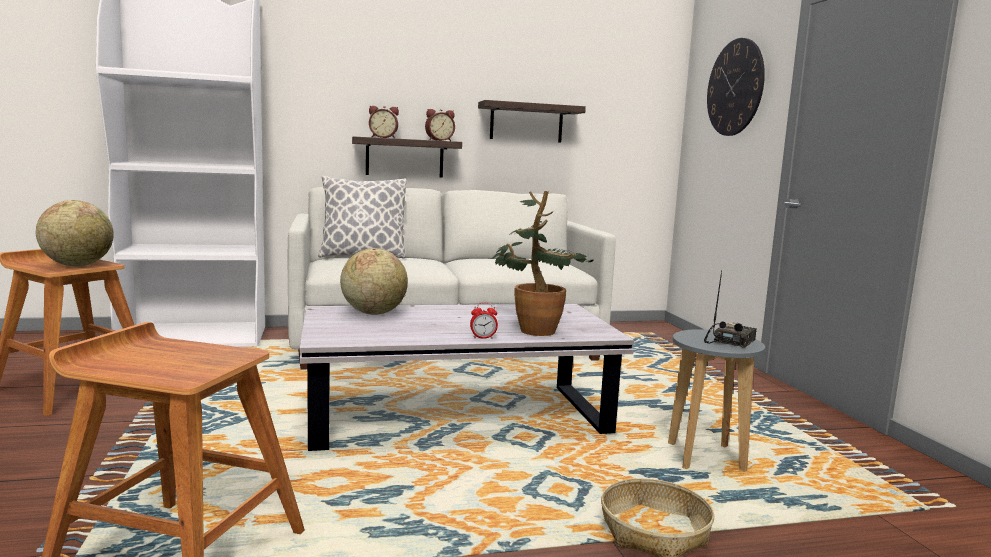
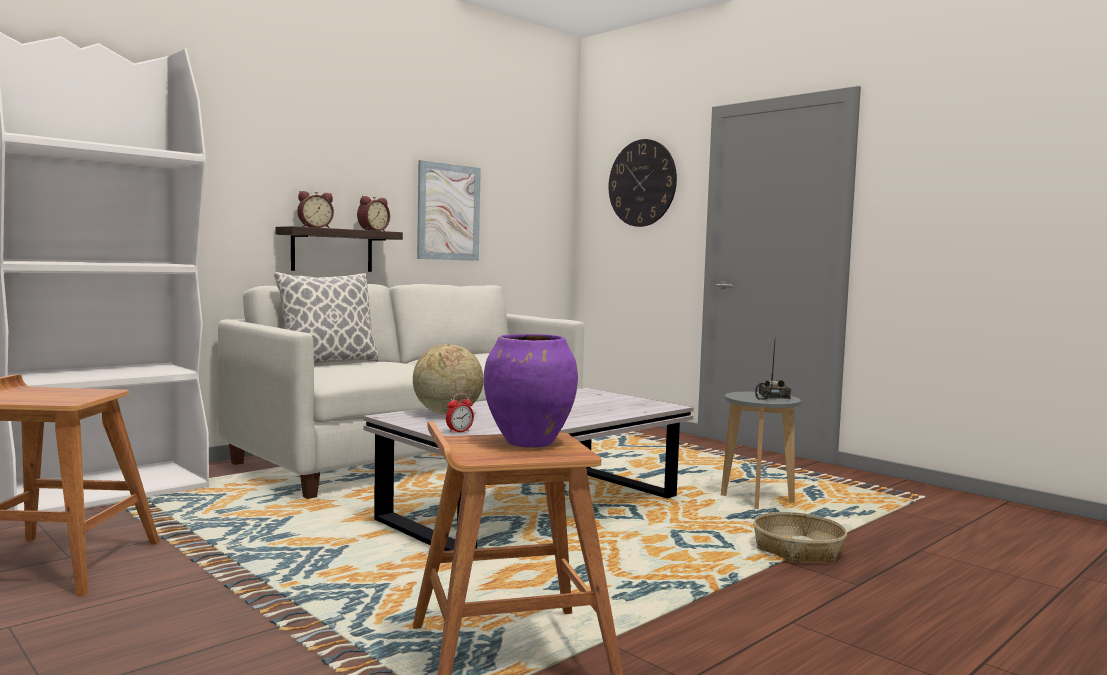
camera: 30 degrees left, 5 degrees down
globe [36,200,114,266] -> none
alarm clock [470,302,498,339] -> alarm clock moved to [446,393,474,433]
shelf [478,100,586,143] -> picture [417,160,481,261]
potted plant [491,191,593,336] -> none
none -> purple vase [484,334,578,447]

